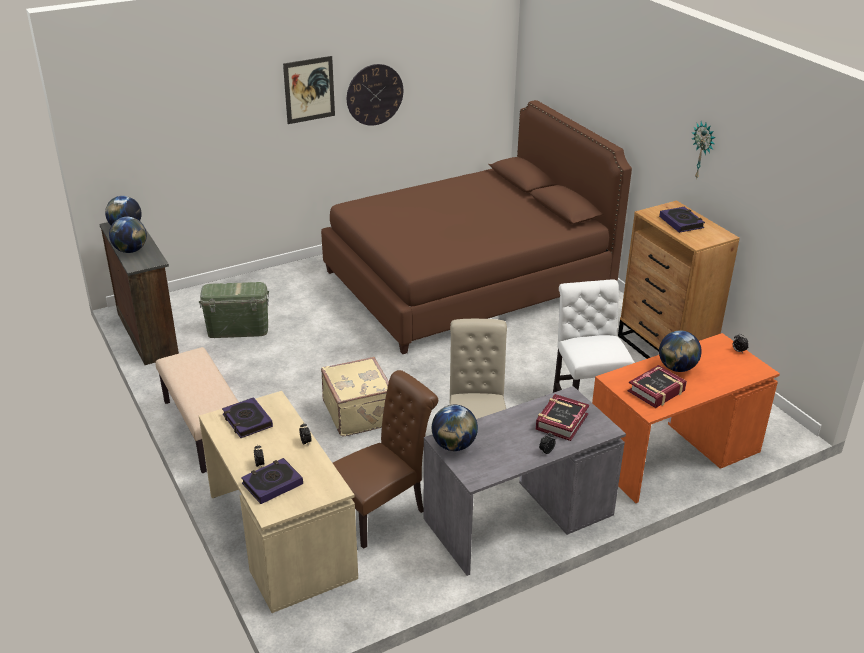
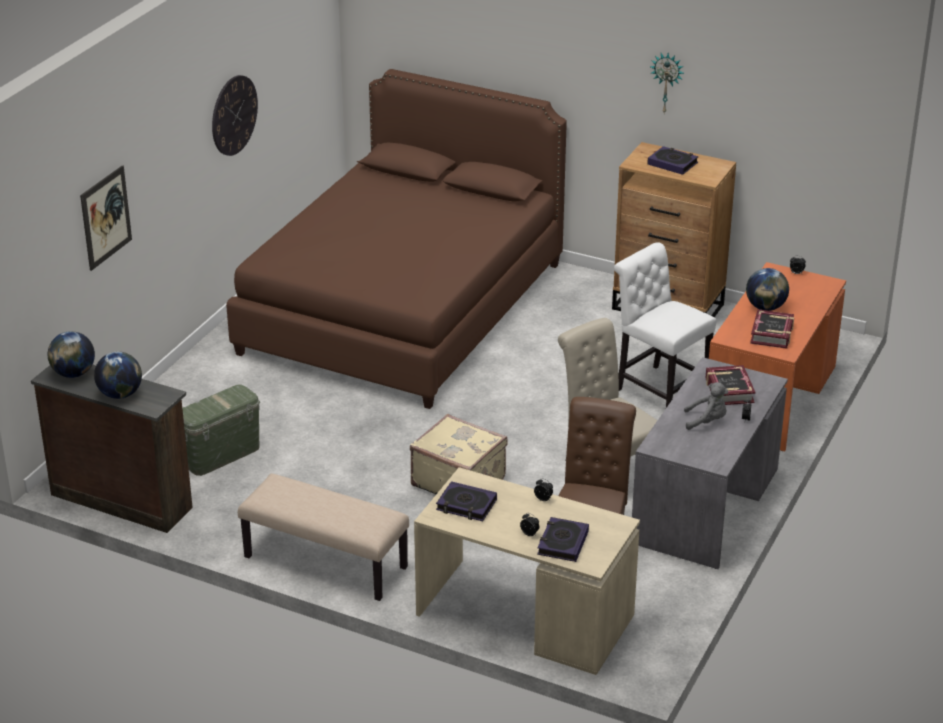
camera: 35 degrees left, 0 degrees up
picture [283,56,335,124] -> picture moved to [80,165,132,271]
globe [432,405,478,451] -> none
none -> grey plush toy [684,382,728,430]

